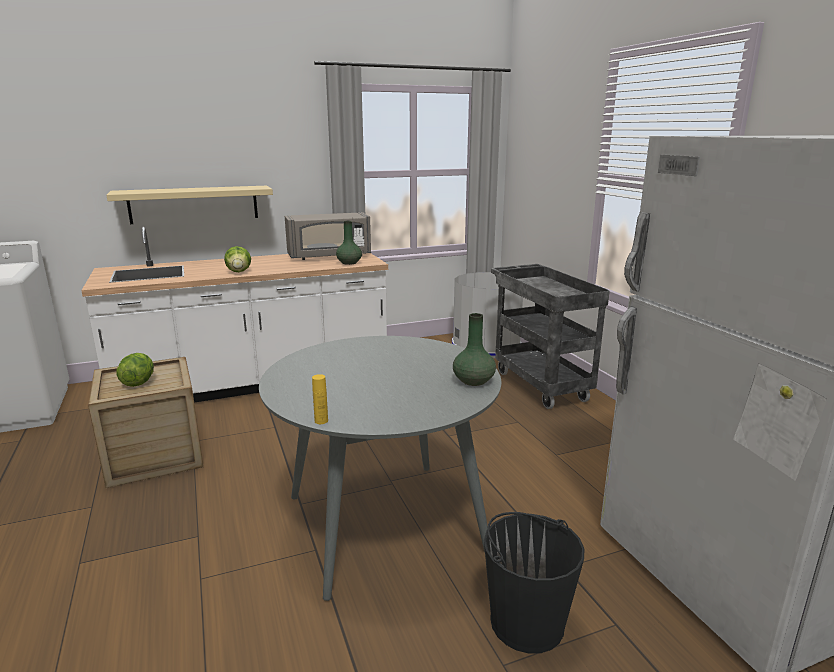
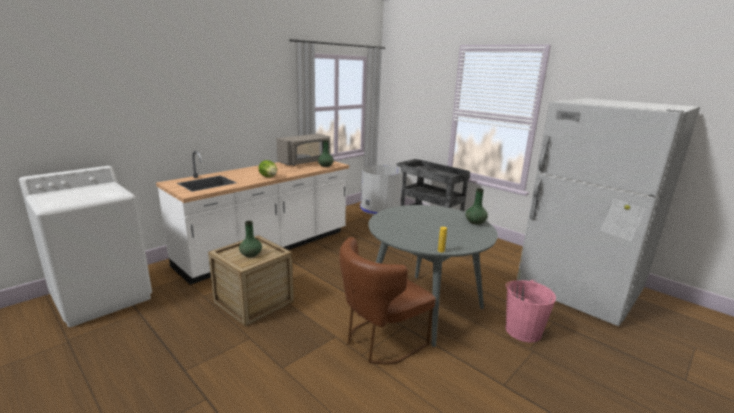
camera: 25 degrees left, 0 degrees up
beige shelf [106,186,273,224] -> none
lettuce [116,353,154,387] -> green vase [239,221,262,258]
black bucket [484,512,585,654] -> pink bucket [505,280,556,343]
none -> brown chair [339,237,436,364]

